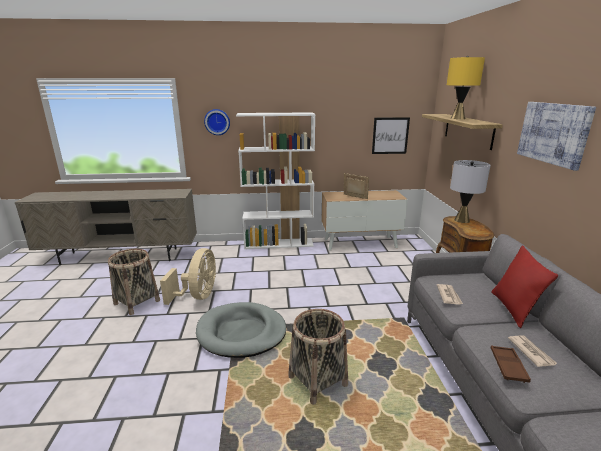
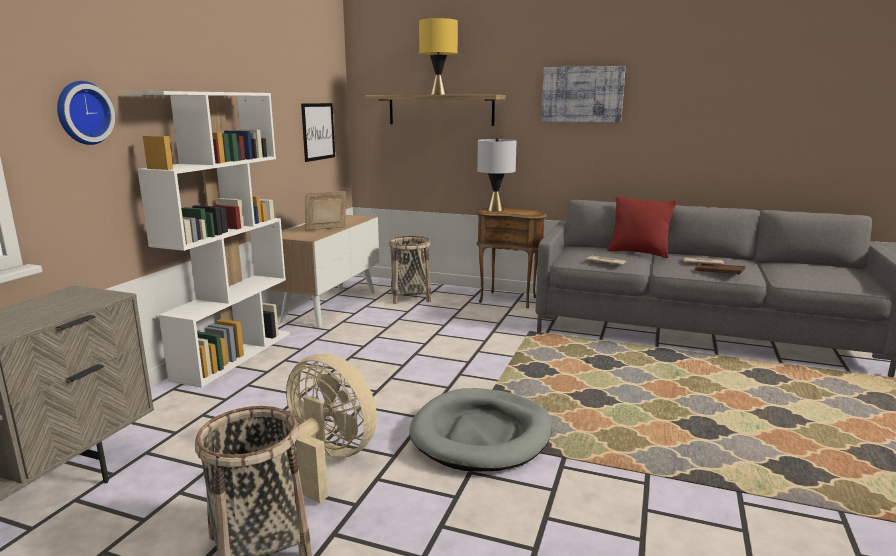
camera: 65 degrees left, 5 degrees down
basket [288,309,348,405] -> basket moved to [389,236,431,304]

